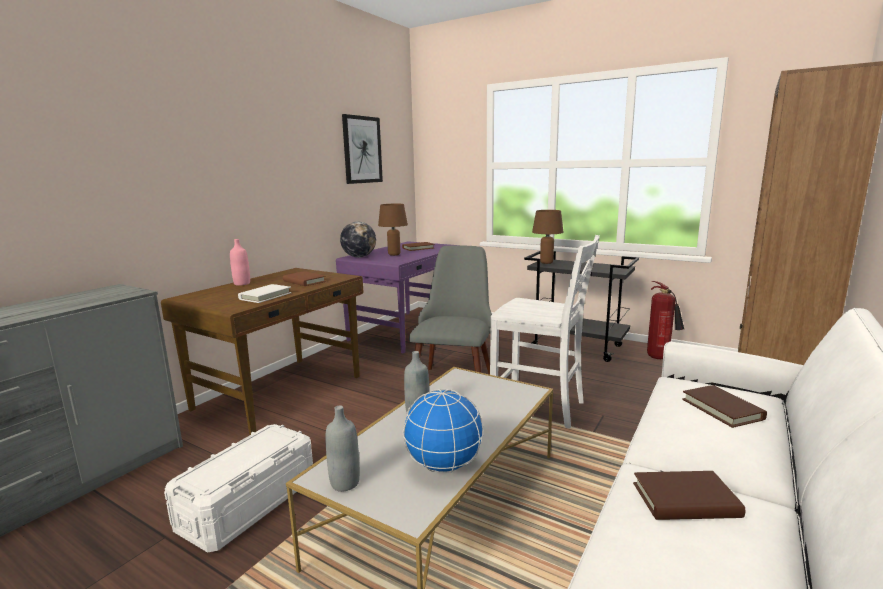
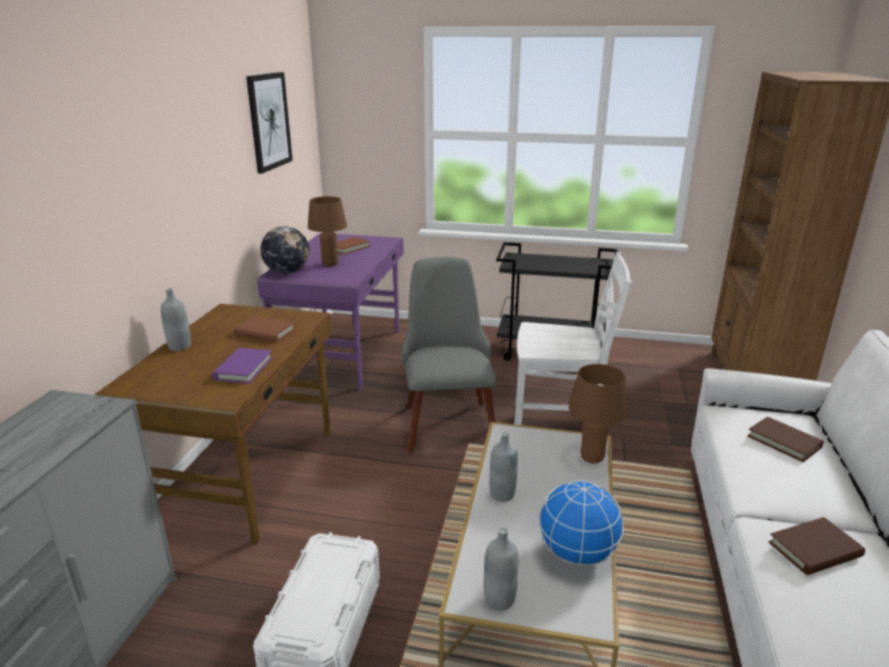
camera: 20 degrees left, 10 degrees up
pink bottle [230,239,250,286] -> grey bottle [161,288,191,351]
white book [238,284,292,303] -> purple book [212,348,273,384]
brown table lamp [532,210,564,264] -> brown table lamp moved to [569,364,627,463]
fire extinguisher [647,281,684,359] -> none

